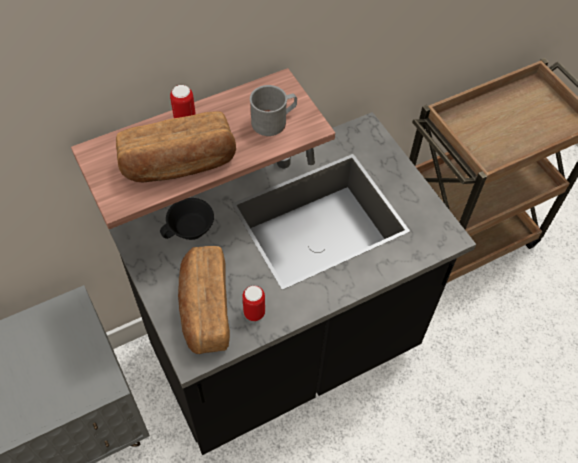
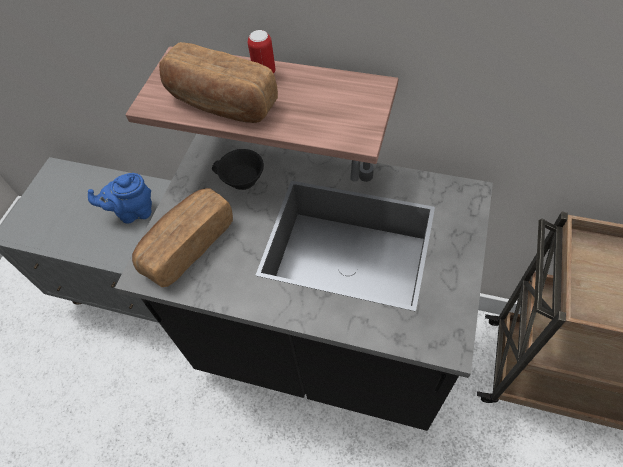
camera: 50 degrees right, 0 degrees up
can [242,286,265,321] -> none
grey mug [250,85,297,136] -> none
none -> blue teapot [88,173,152,224]

